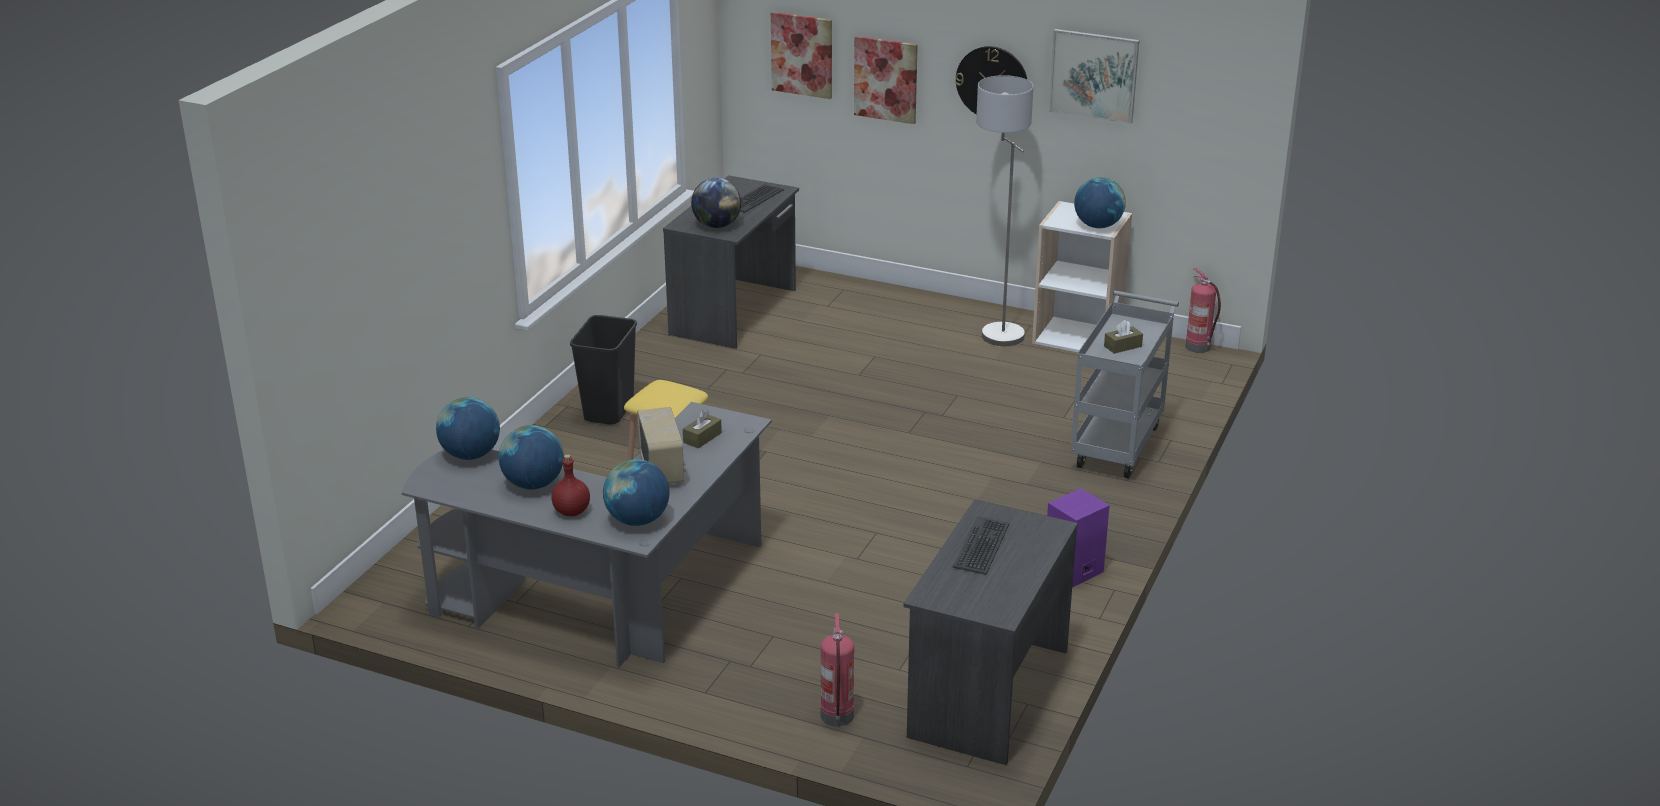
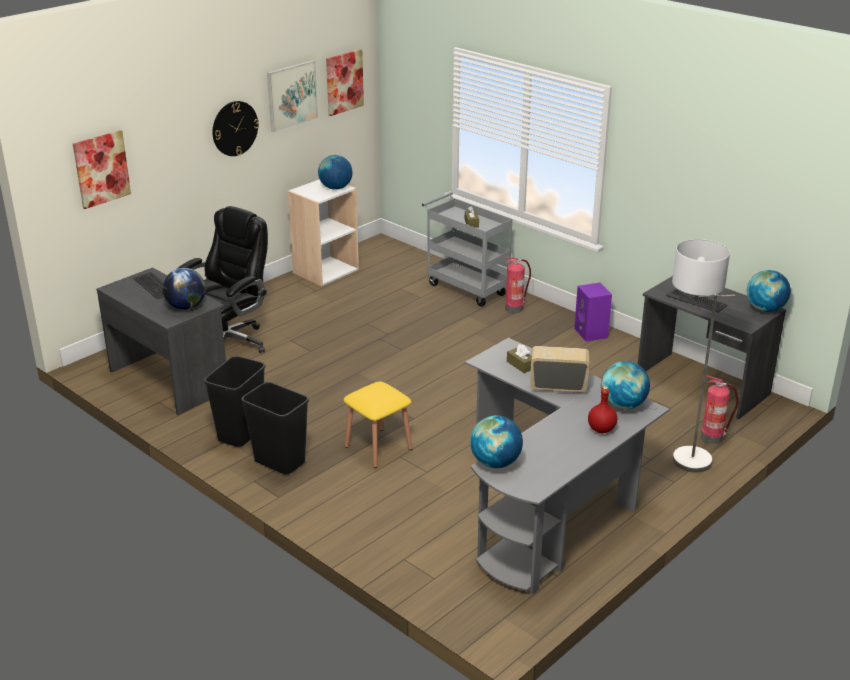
camera: 70 degrees left, 0 degrees up
globe [499,425,564,489] -> globe moved to [747,270,791,312]
picture [854,36,918,124] -> picture moved to [326,49,364,116]
grey floor lamp [976,75,1033,346] -> grey floor lamp moved to [672,239,735,473]
fire extinguisher [1185,268,1221,353] -> fire extinguisher moved to [505,257,531,313]
none -> black office chair [177,206,268,353]
none -> black trash can [204,356,266,447]

